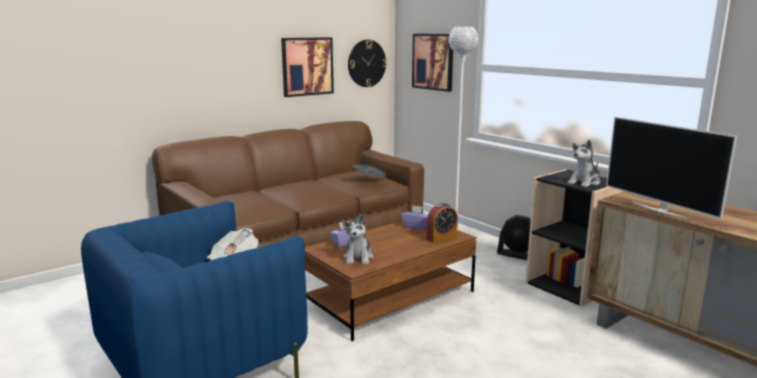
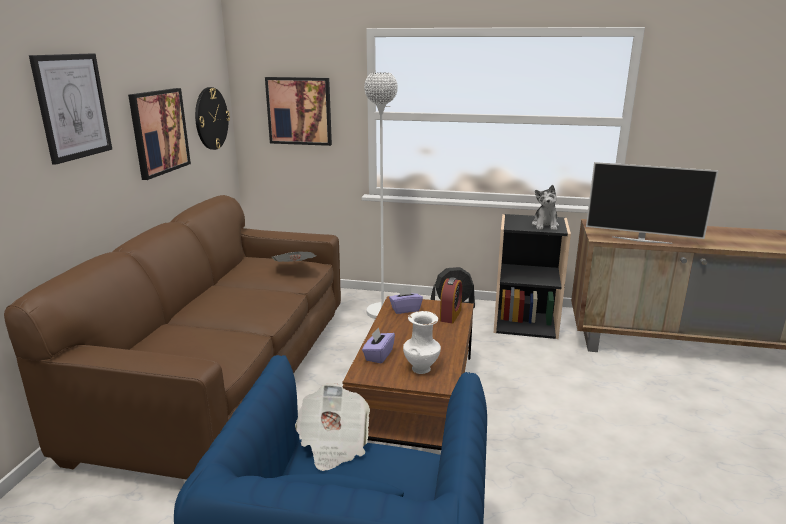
camera: 40 degrees left, 5 degrees up
plush toy [342,214,373,264] -> white vase [403,311,441,374]
none -> picture [29,53,112,165]

